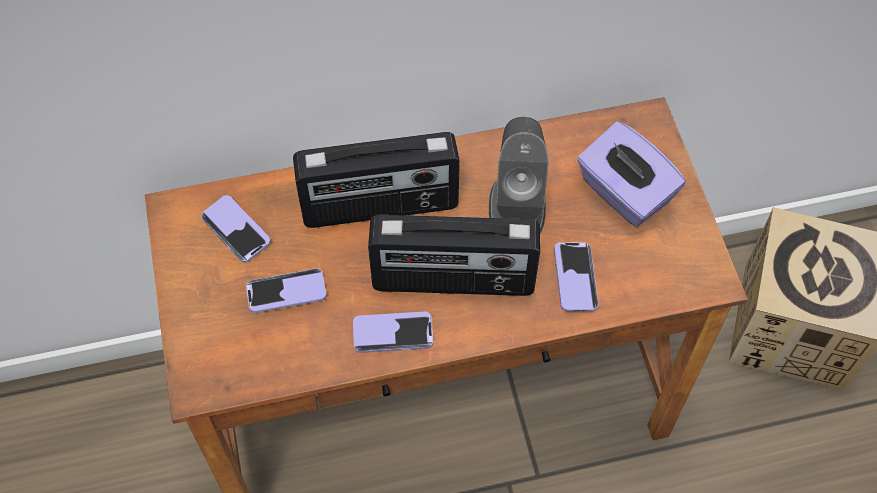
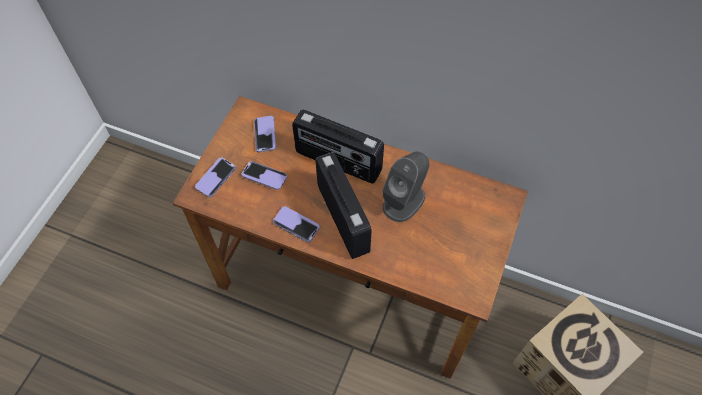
camera: 35 degrees right, 0 degrees up
radio [368,215,540,296] -> radio turned 150 degrees counterclockwise [315,152,372,259]
phone [554,242,599,311] -> phone moved to [195,157,236,197]
purple tissue box [577,121,686,227] -> none

